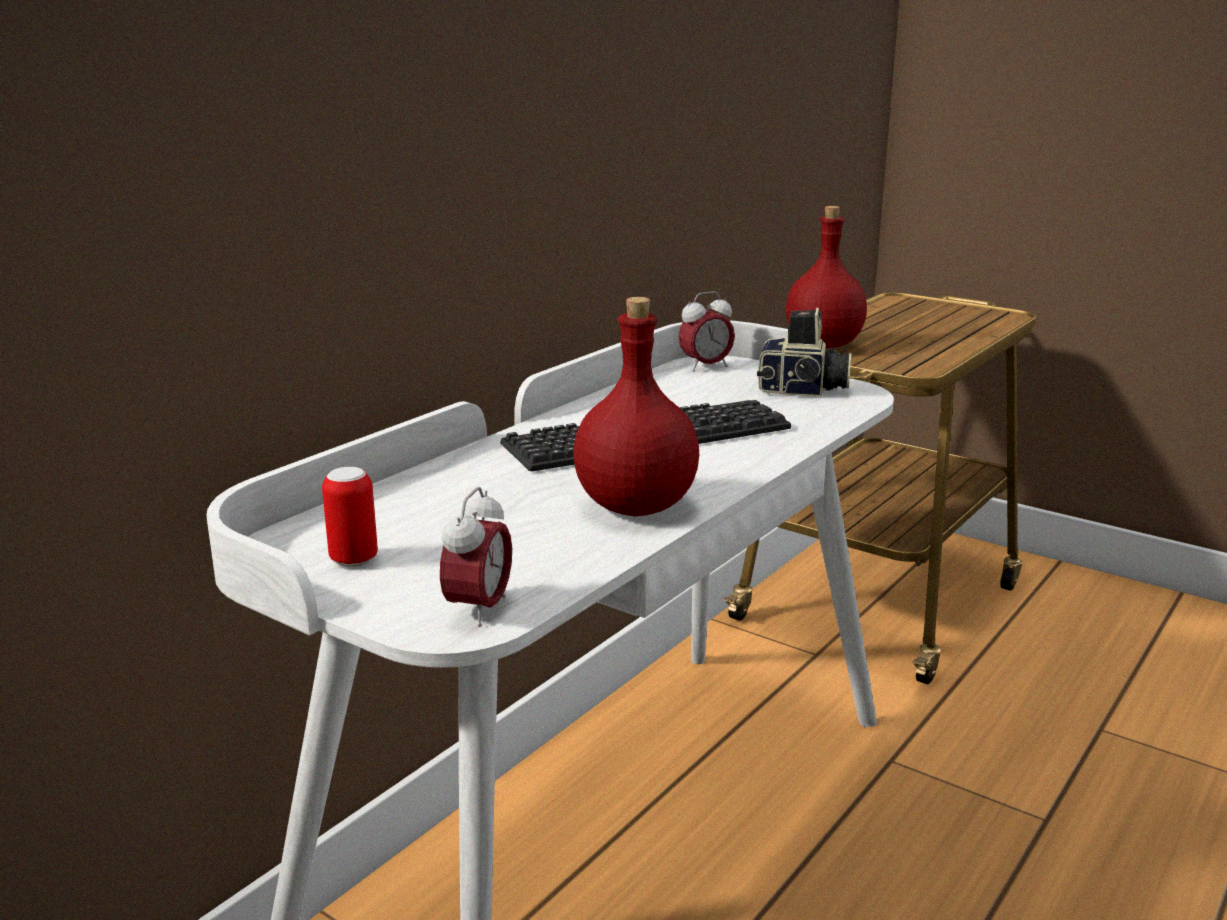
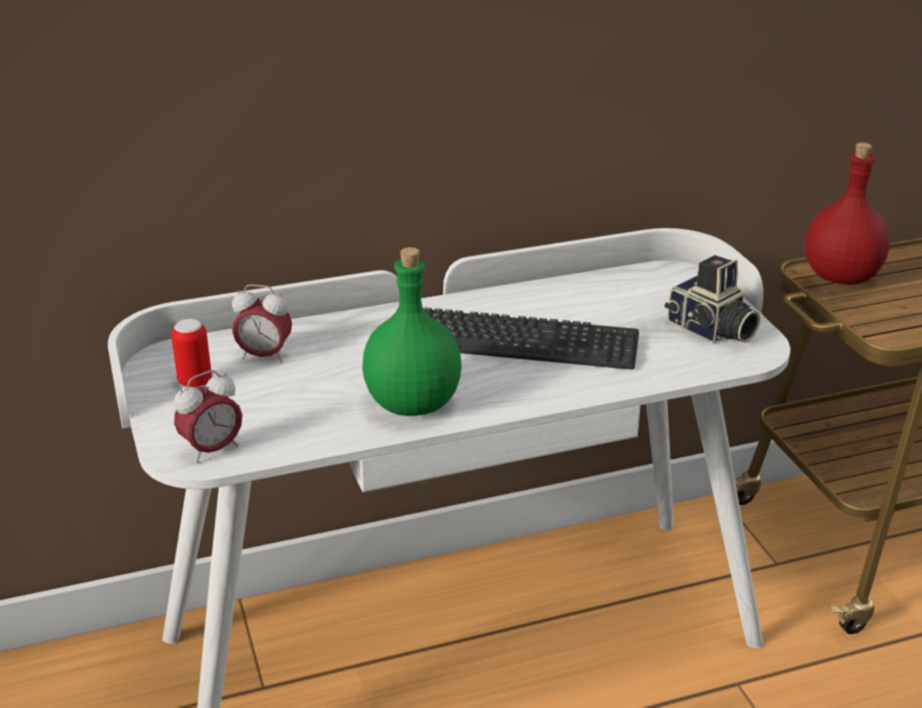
camera: 35 degrees right, 10 degrees up
red bottle [574,297,699,516] -> green bottle [362,247,462,416]
alarm clock [678,291,735,372] -> alarm clock moved to [232,284,292,363]

